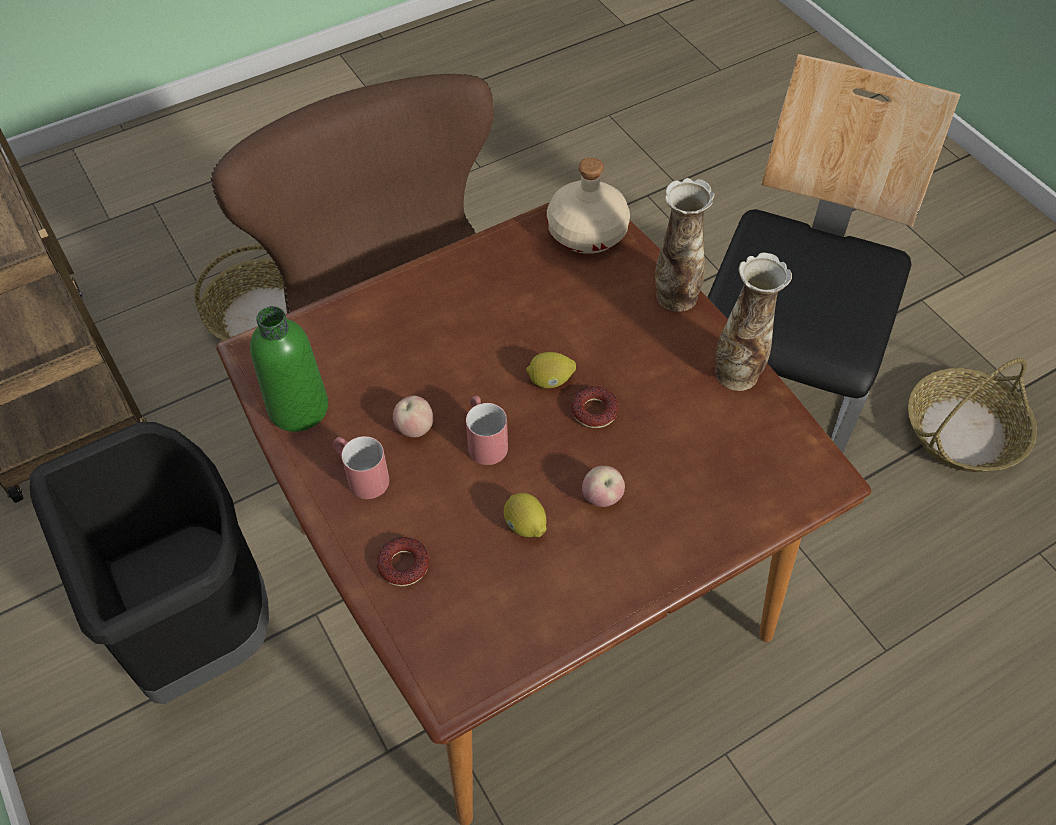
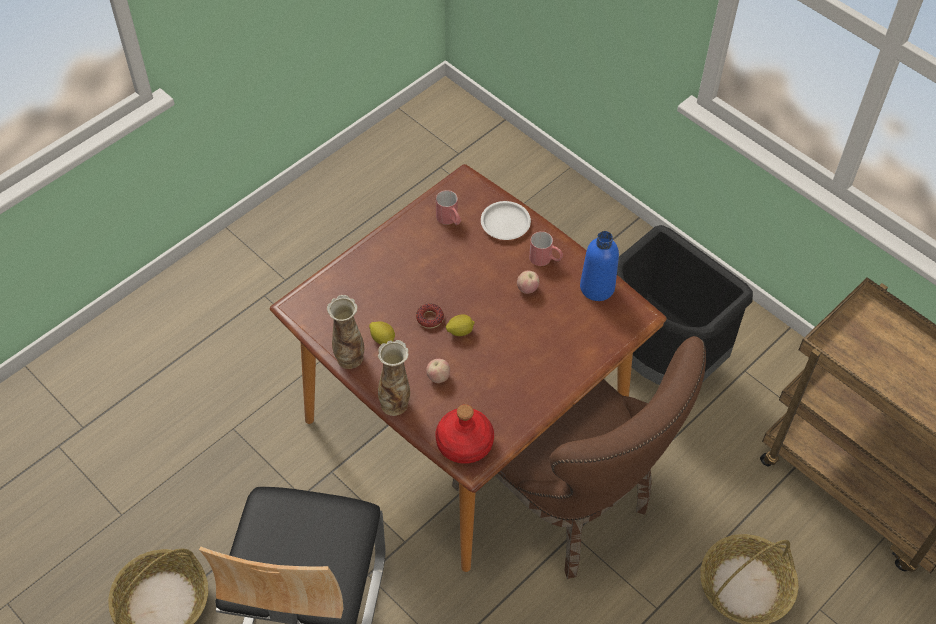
camera: 165 degrees right, 0 degrees up
green bottle [250,306,328,432] -> blue bottle [580,231,619,301]
donut [377,537,429,586] -> white plate [481,201,531,240]
red mug [466,396,508,465] -> red mug moved to [436,190,461,225]
lemon [504,493,546,537] -> lemon moved to [369,321,395,344]
beige bottle [547,158,630,254] -> red bottle [436,404,494,464]
apple [582,466,625,507] -> apple moved to [426,359,450,383]

